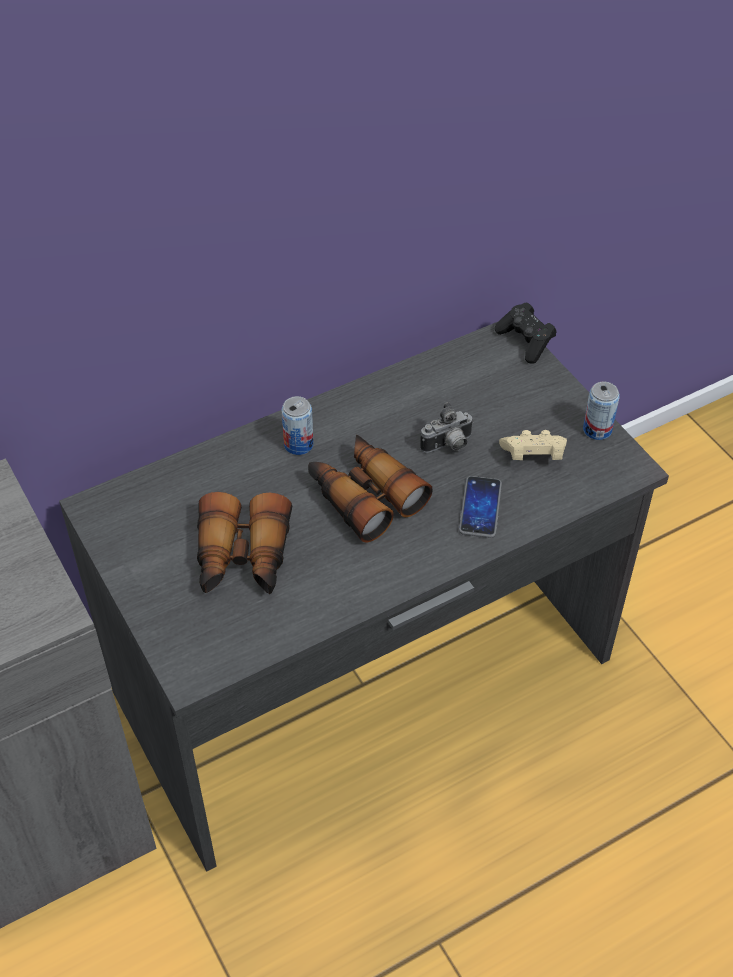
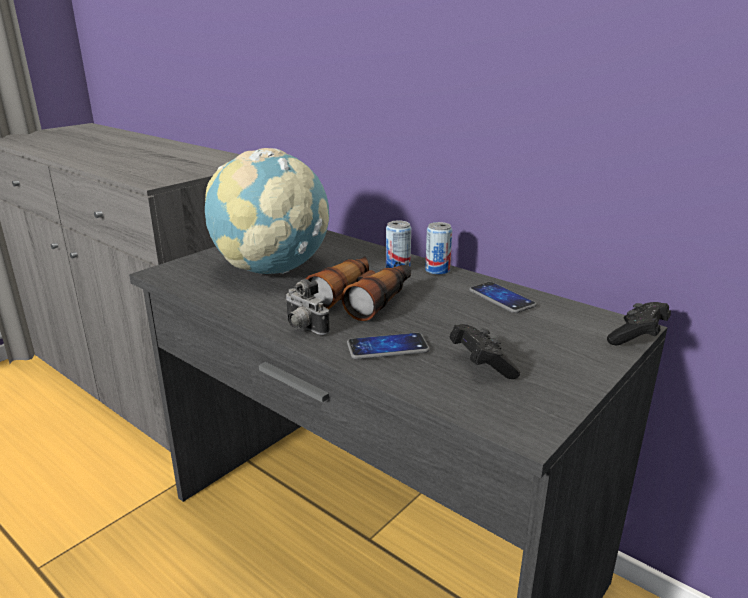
camera: 70 degrees right, 25 degrees down
binoculars [197,492,292,594] -> globe [205,148,329,274]
camera [420,402,474,453] -> camera moved to [285,279,330,335]
beige game controller [499,430,567,460] -> black game controller [450,324,520,379]
can [583,382,620,440] -> can moved to [425,222,452,275]
none -> phone [469,282,537,313]

